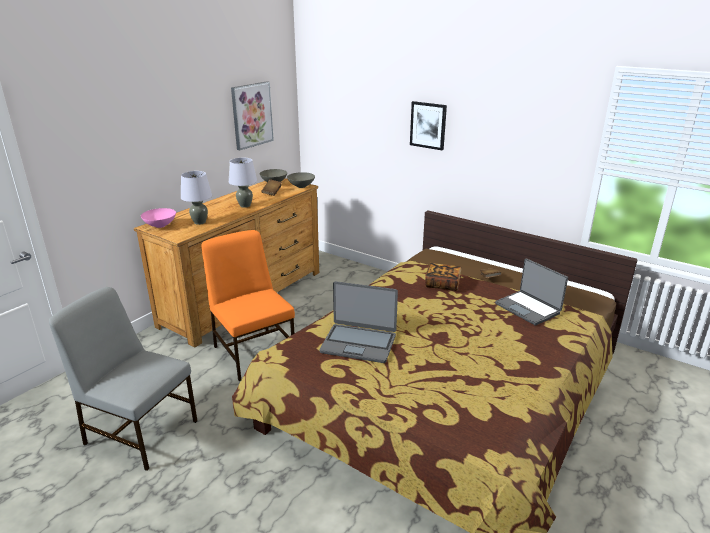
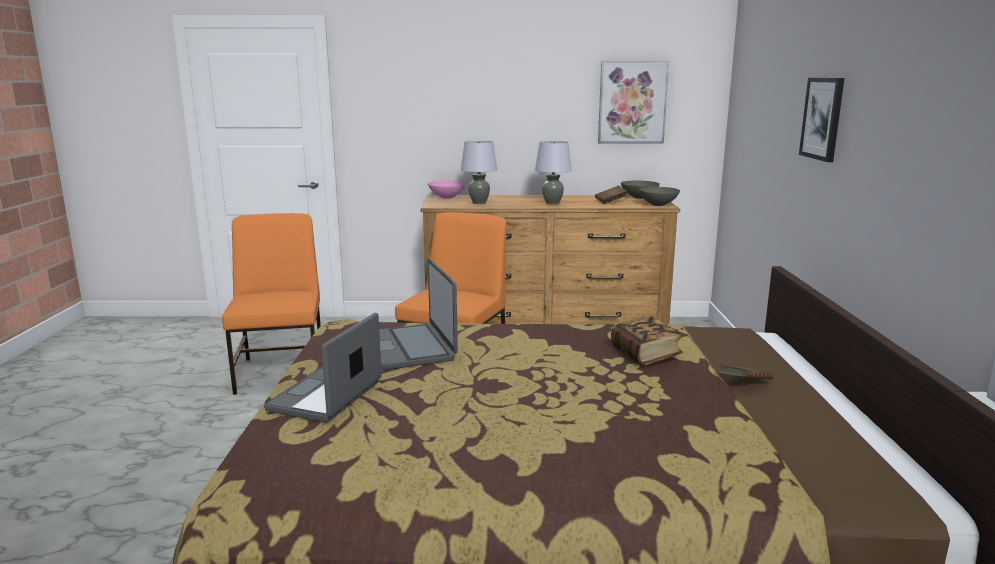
camera: 55 degrees right, 10 degrees down
grey chair [49,287,197,471] -> orange chair [222,213,321,395]
laptop [495,258,568,326] -> laptop moved to [264,313,382,423]

